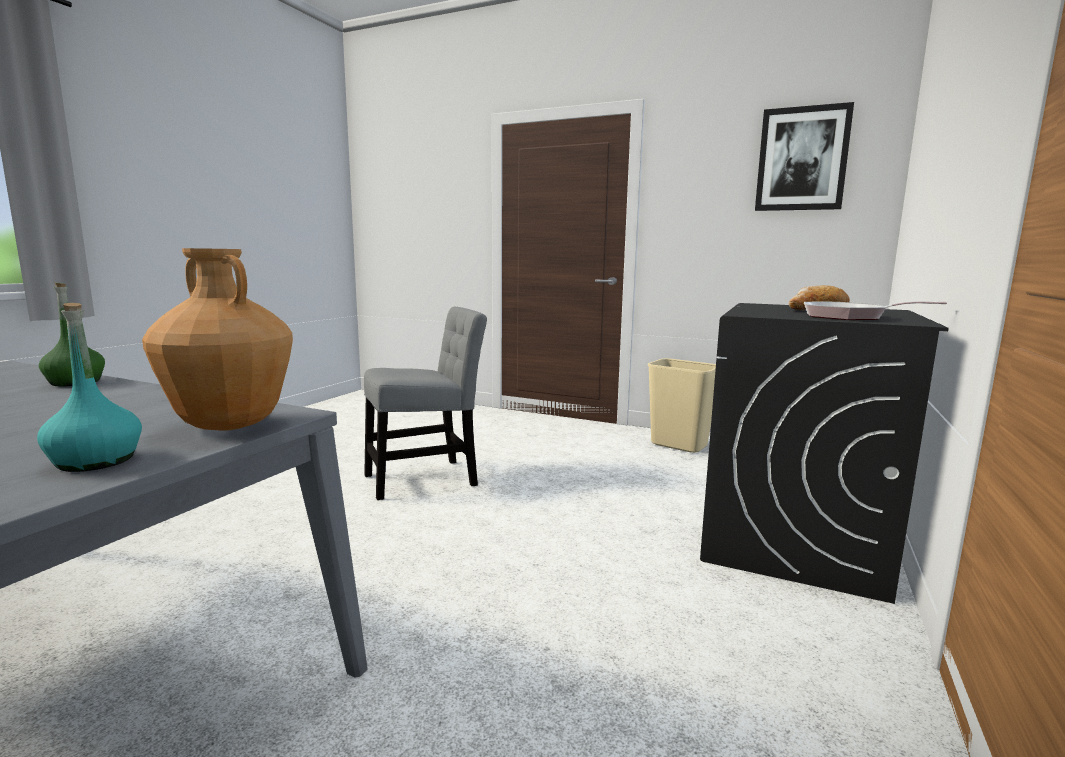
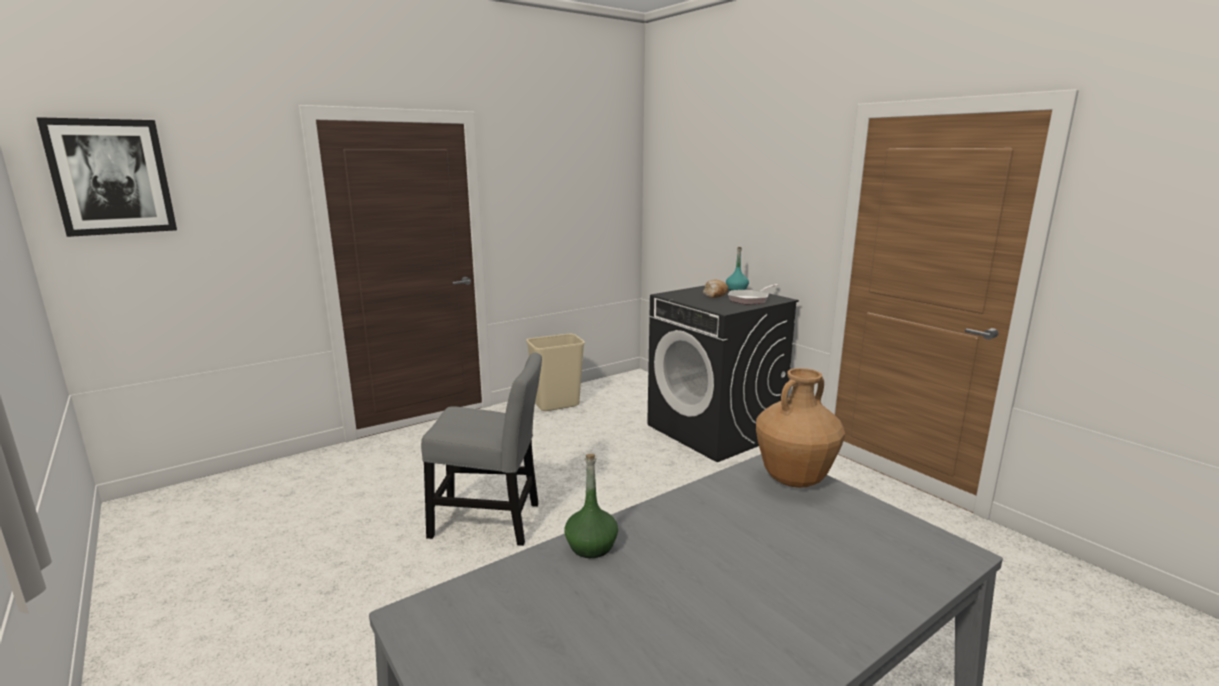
camera: 60 degrees left, 5 degrees up
turquoise bottle [37,303,142,472] -> turquoise bottle moved to [726,247,749,291]
grey chair [364,306,487,500] -> grey chair turned 90 degrees clockwise [421,352,542,546]
picture [755,102,854,211] -> picture moved to [37,117,177,237]

